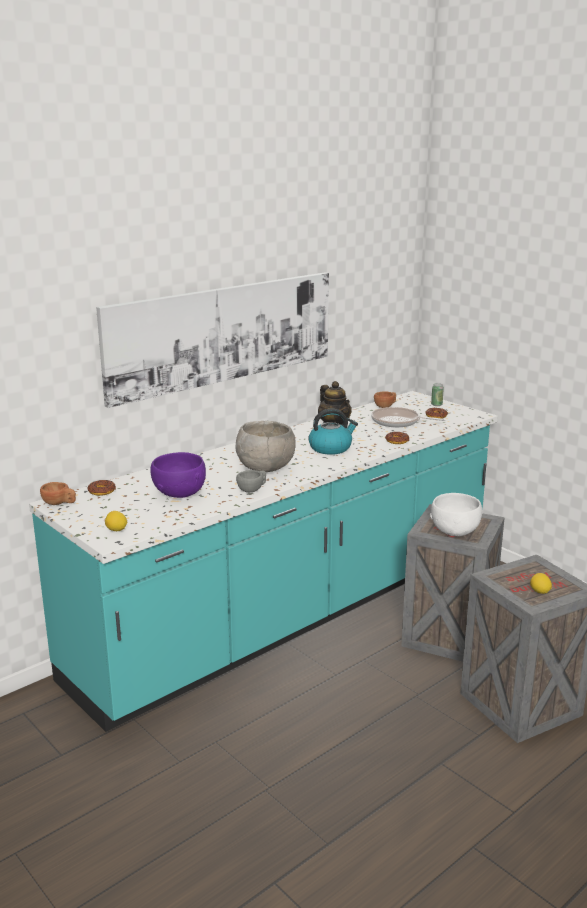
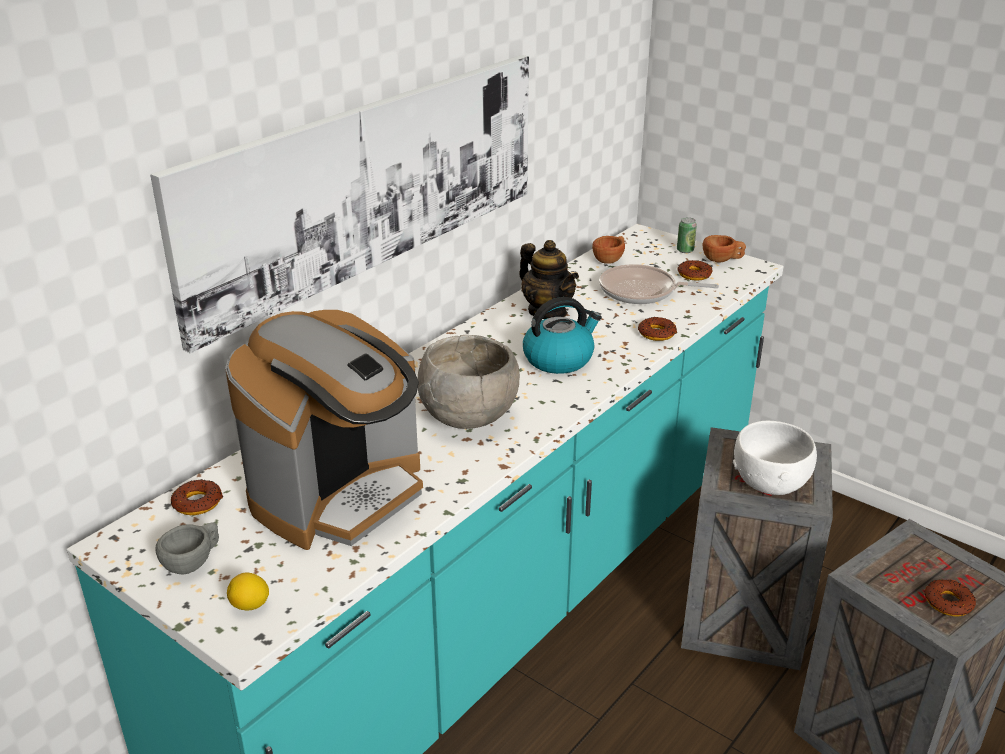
camera: 10 degrees left, 10 degrees up
brown cup [40,482,76,505] -> brown cup moved to [703,235,746,262]
purple bowl [150,452,206,498] -> coffee machine [225,310,423,550]
grey cup [236,470,266,492] -> grey cup moved to [155,522,219,574]
lemon [530,573,552,594] -> donut [924,579,976,616]

